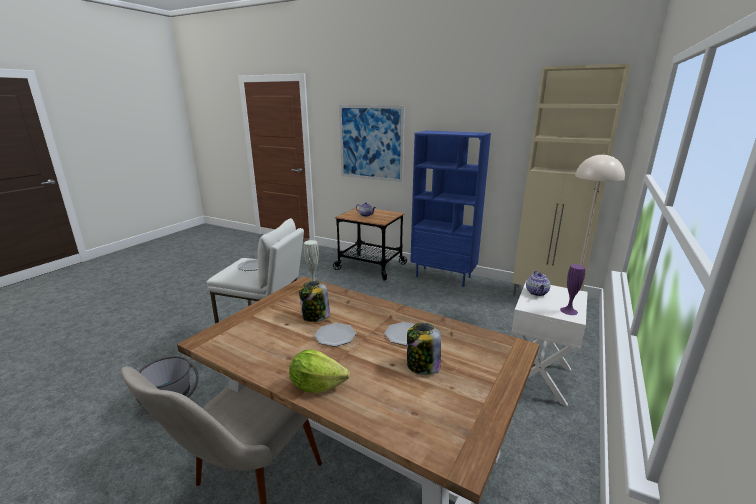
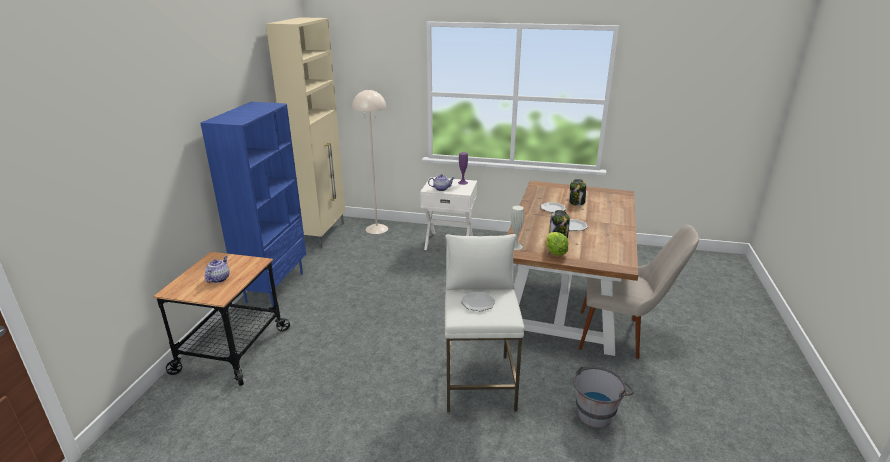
camera: 105 degrees left, 5 degrees up
lettuce [289,350,350,393] -> lettuce moved to [546,232,568,255]
picture [339,105,405,182] -> none

